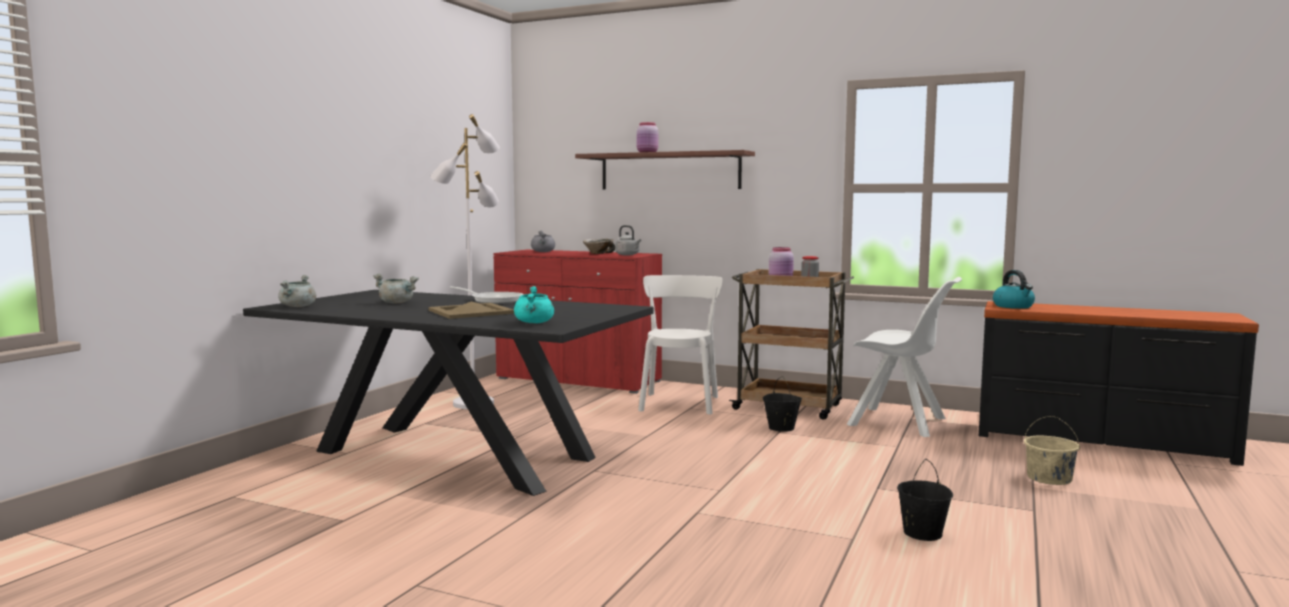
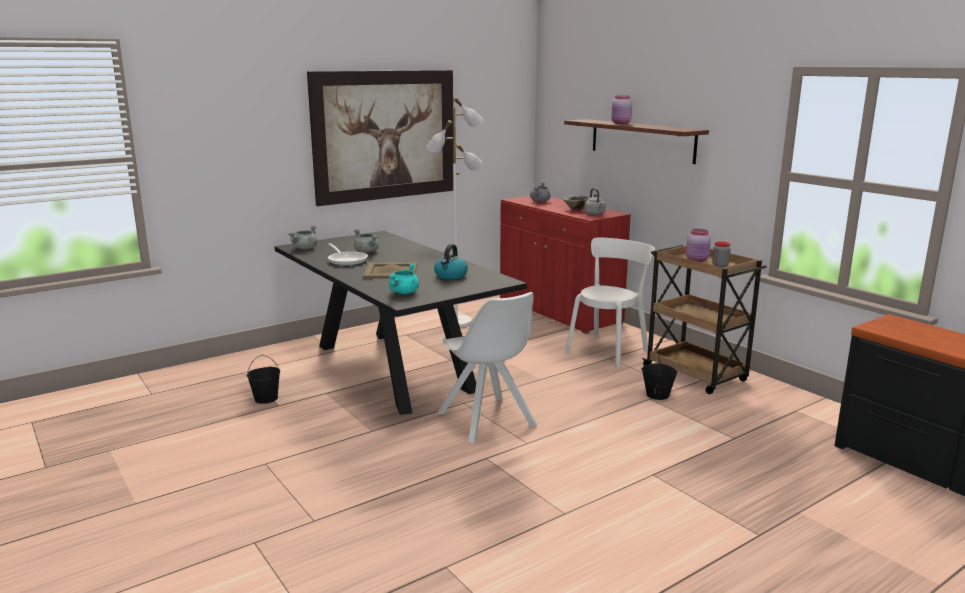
camera: 30 degrees right, 10 degrees up
frying pan [450,286,524,304] -> frying pan moved to [328,243,368,266]
white chair [847,277,962,437] -> white chair moved to [437,292,537,443]
black bucket [897,459,953,541] -> black bucket moved to [247,355,280,404]
kettle [993,270,1035,309] -> kettle moved to [434,244,468,279]
beige bucket [1024,416,1080,485] -> none
none -> picture [307,70,453,206]

